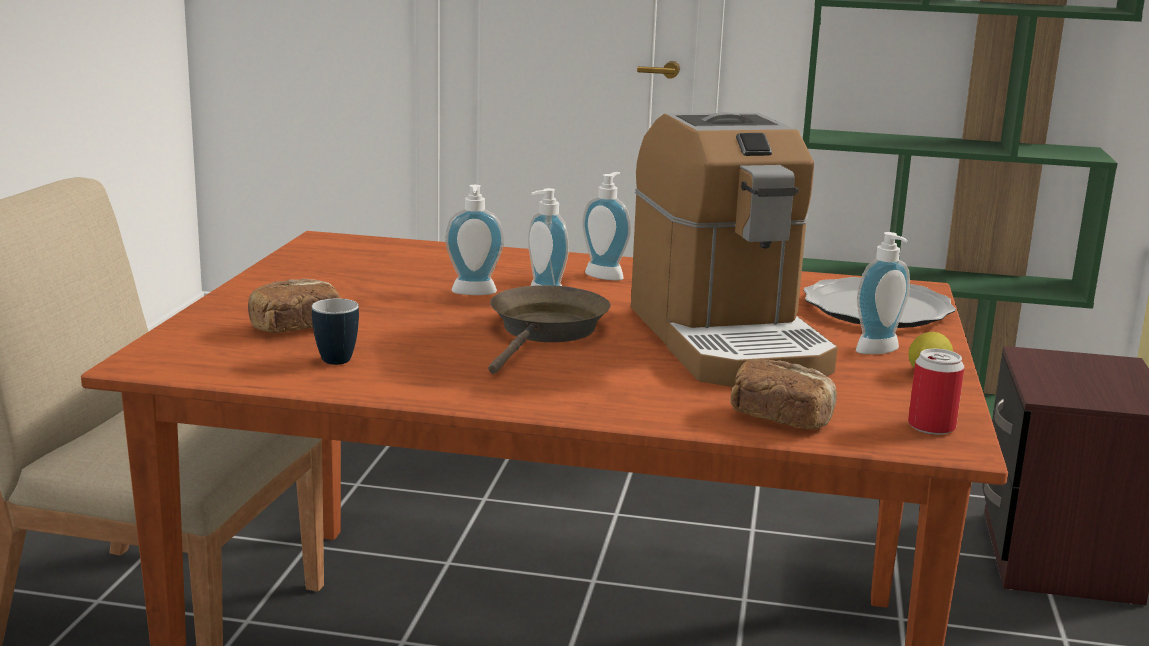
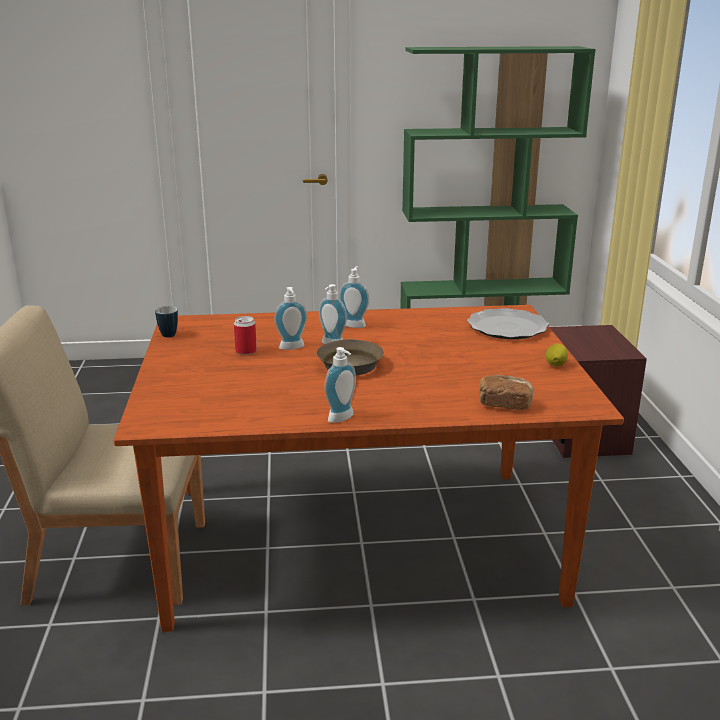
camera: 15 degrees left, 5 degrees up
bread [248,279,341,333] -> none
mug [312,298,359,365] -> mug moved to [155,306,178,337]
coffee machine [631,112,837,387] -> none
soap dispenser [856,232,910,354] -> soap dispenser moved to [324,347,356,423]
can [908,349,964,435] -> can moved to [234,316,257,355]

